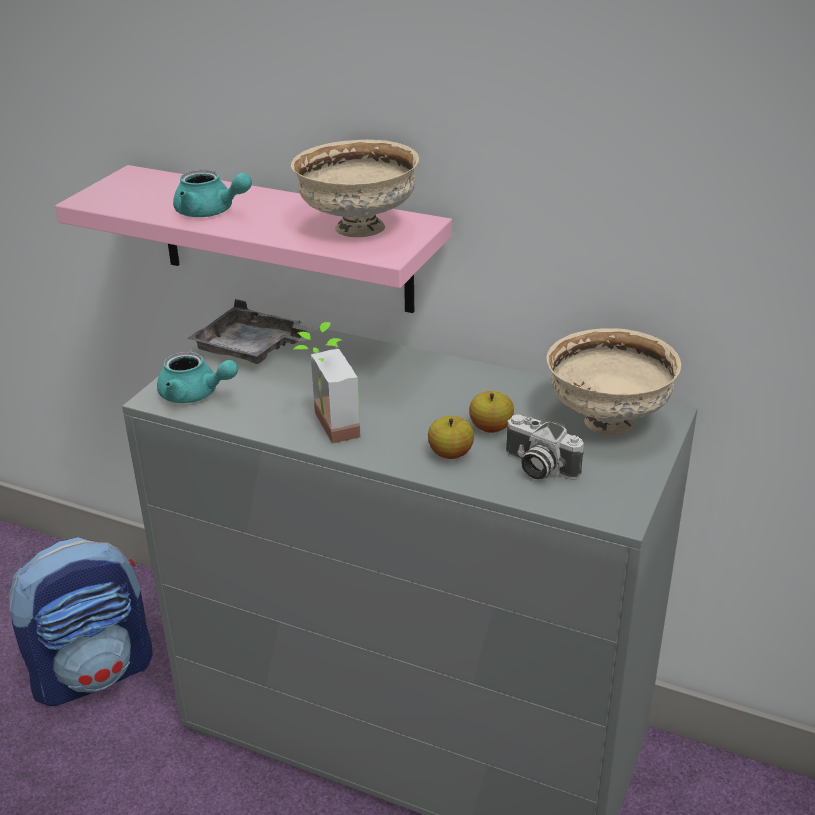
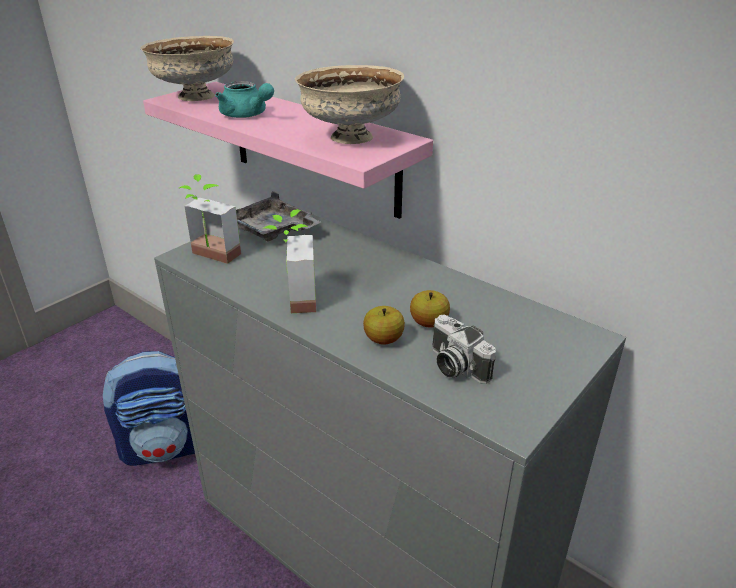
camera: 15 degrees right, 0 degrees up
turquoise teapot [157,352,238,403] -> potted plant [179,174,241,264]
beige bowl [547,328,681,435] -> beige bowl moved to [140,36,234,101]

